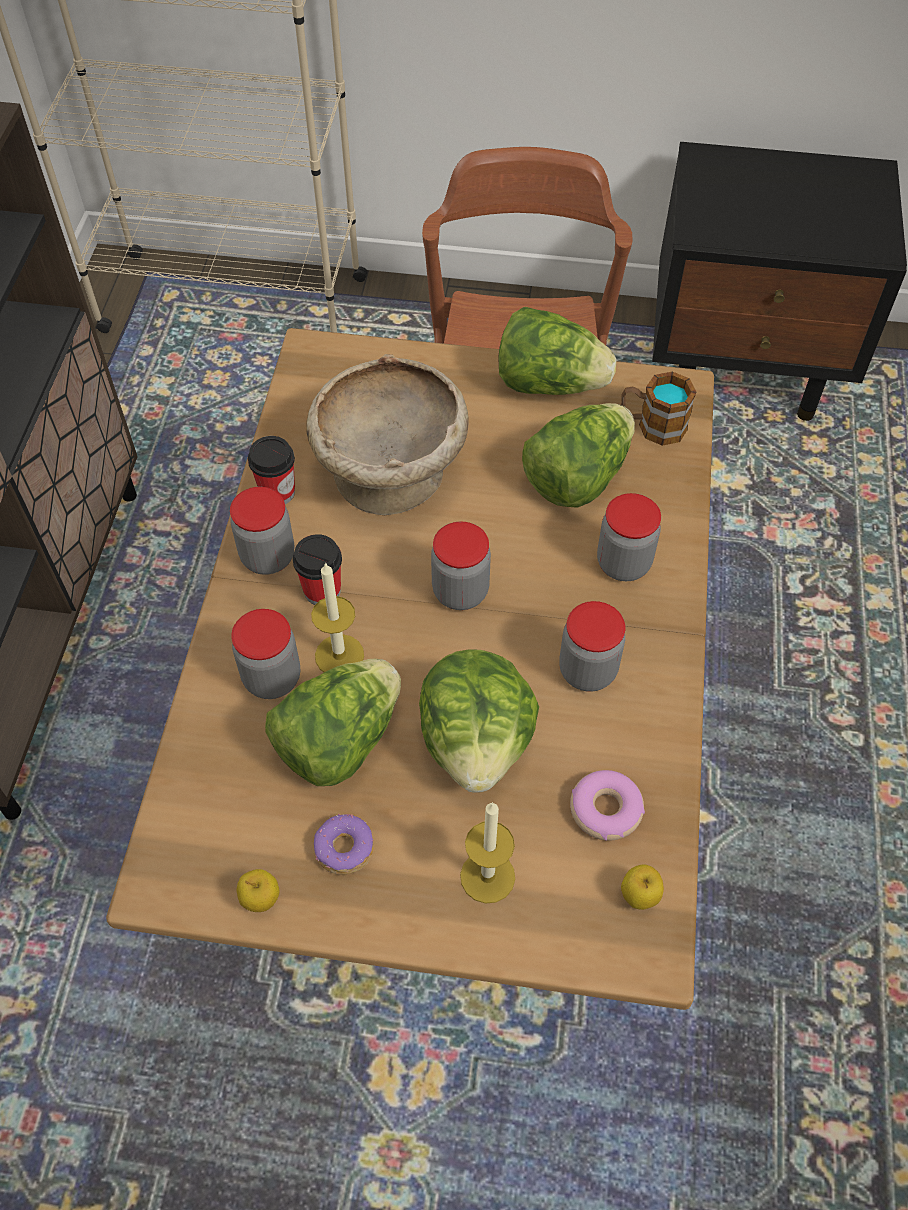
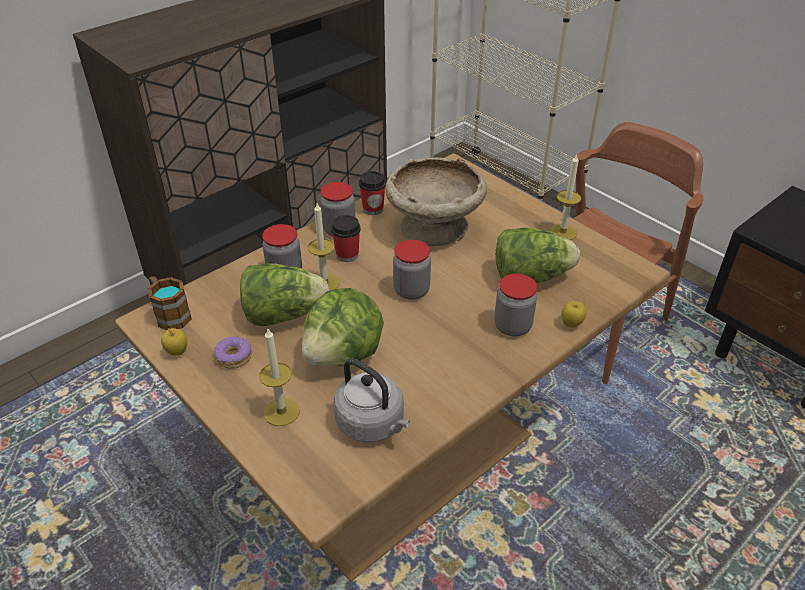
camera: 40 degrees right, 15 degrees down
lettuce [498,307,616,395] -> candle [549,153,582,240]
jar [559,601,626,692] -> none
donut [570,770,645,841] -> grey kettle [334,358,410,443]
mug [621,372,697,446] -> mug moved to [148,276,192,330]
apple [621,865,664,910] -> apple moved to [562,301,587,328]

